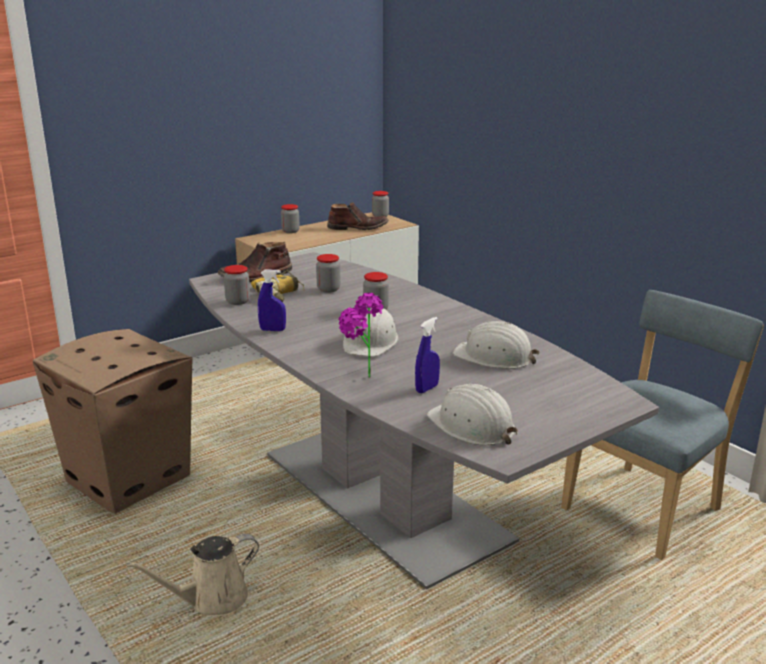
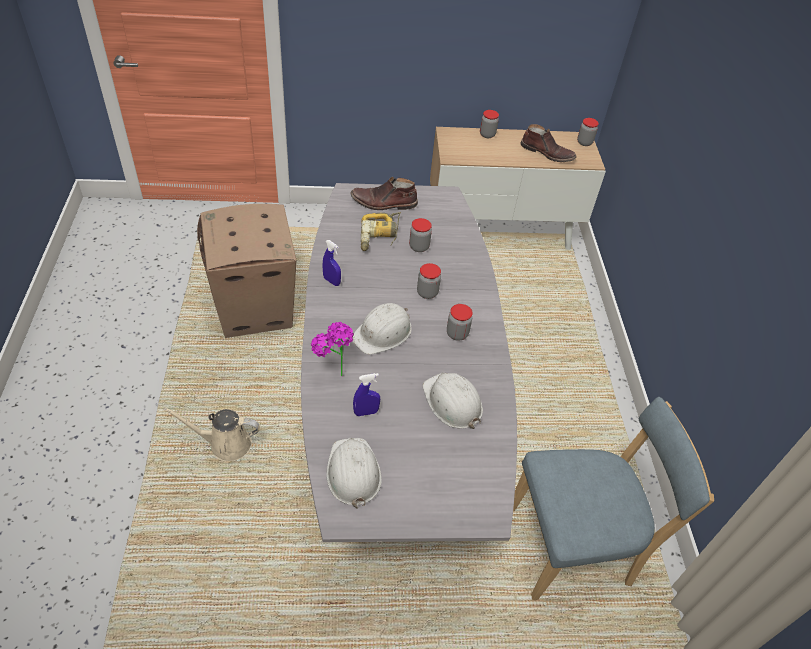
camera: 30 degrees right, 25 degrees up
jar [224,265,250,305] -> jar moved to [447,304,473,341]

